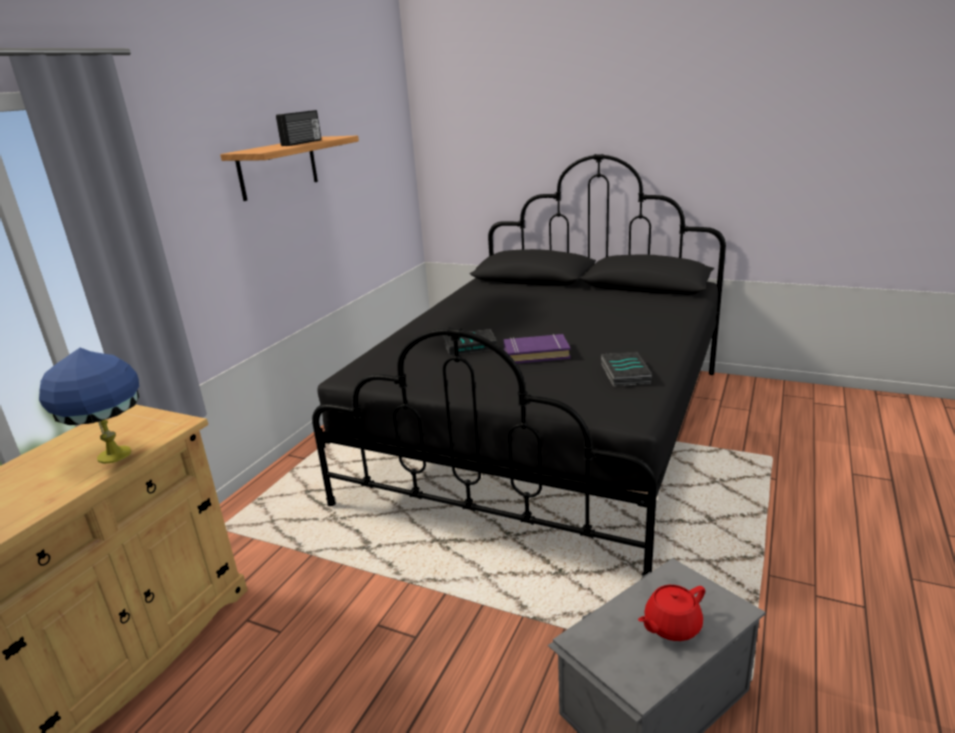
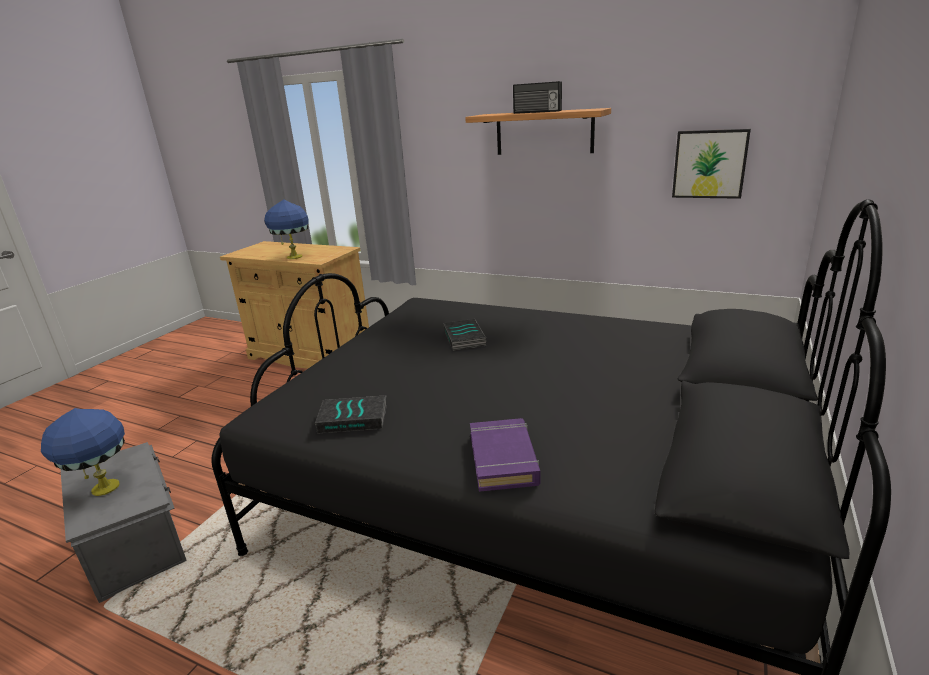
camera: 90 degrees right, 0 degrees up
purple book [504,334,571,364] -> purple book moved to [470,418,541,492]
red teapot [638,585,705,641] -> blue table lamp [41,408,125,496]
none -> picture [672,129,751,199]

